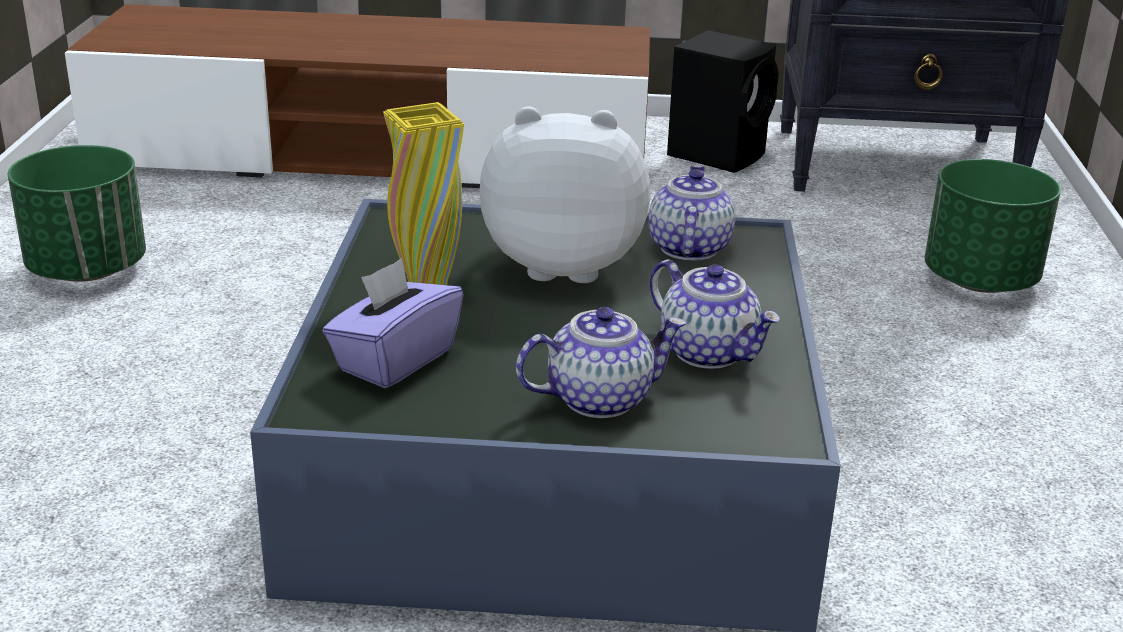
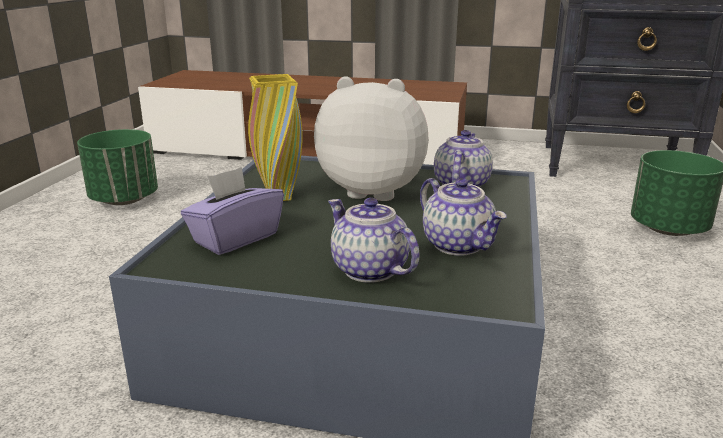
camera: 10 degrees right, 5 degrees down
teapot [516,307,687,418] -> teapot turned 120 degrees counterclockwise [328,198,420,283]
black speaker [667,30,779,173] -> none

